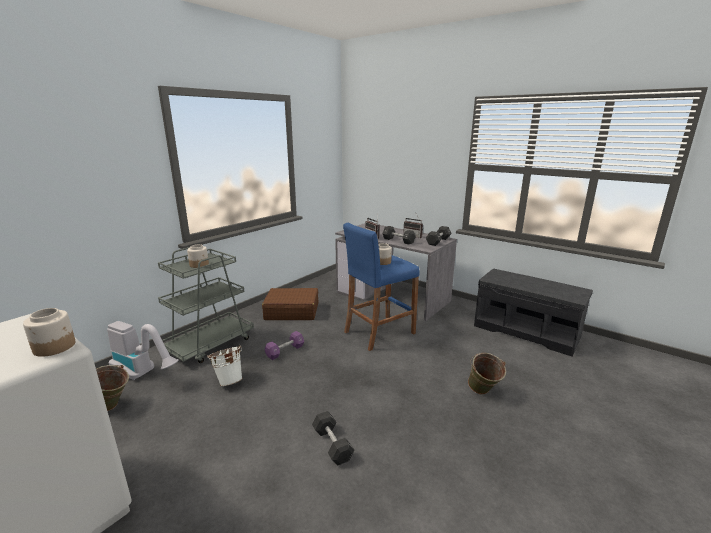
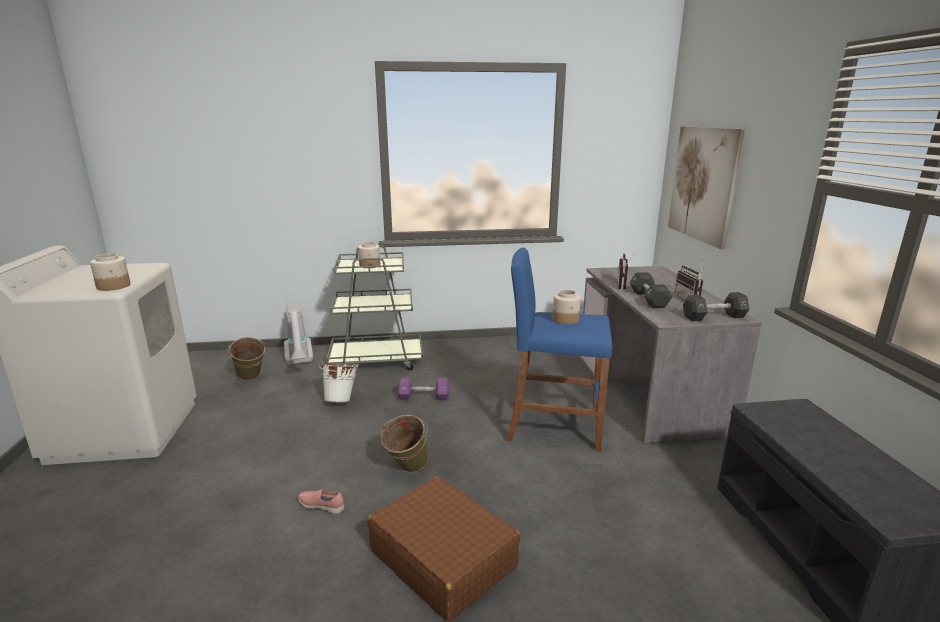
camera: 45 degrees right, 0 degrees up
brown suitcase [262,288,318,320] -> brown suitcase moved to [368,477,520,622]
black dumbbell [312,411,355,466] -> pink shoe [298,489,344,514]
green bucket [468,353,506,394] -> green bucket moved to [380,415,429,473]
none -> picture [668,126,745,250]

